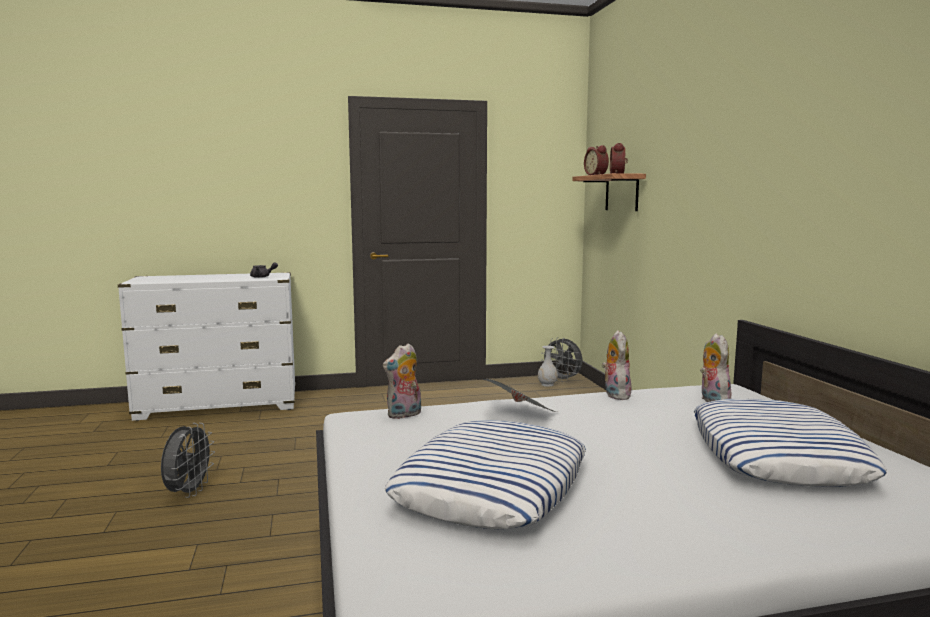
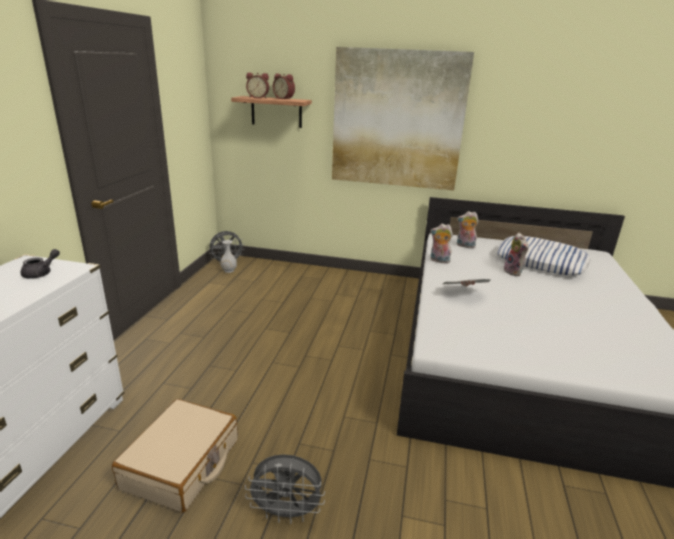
camera: 65 degrees left, 15 degrees up
grey fan [161,423,215,498] -> grey fan turned 150 degrees clockwise [245,454,325,524]
plush toy [383,343,421,419] -> plush toy moved to [504,232,529,276]
pillow [384,420,586,529] -> none
none -> beige suitcase [112,399,238,513]
none -> picture [332,47,474,190]

